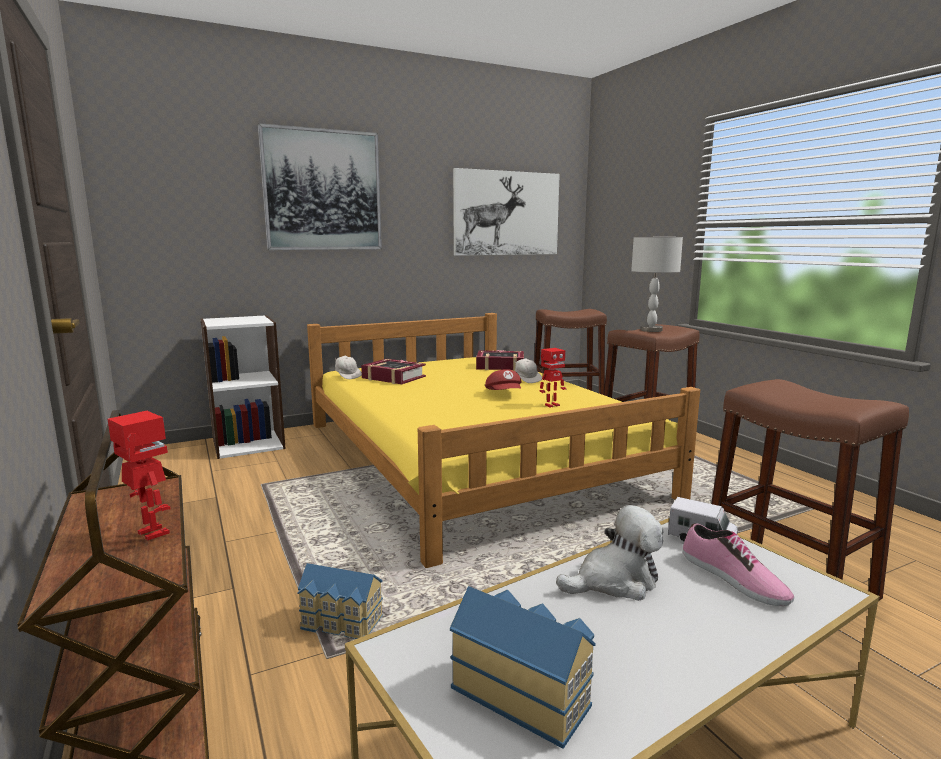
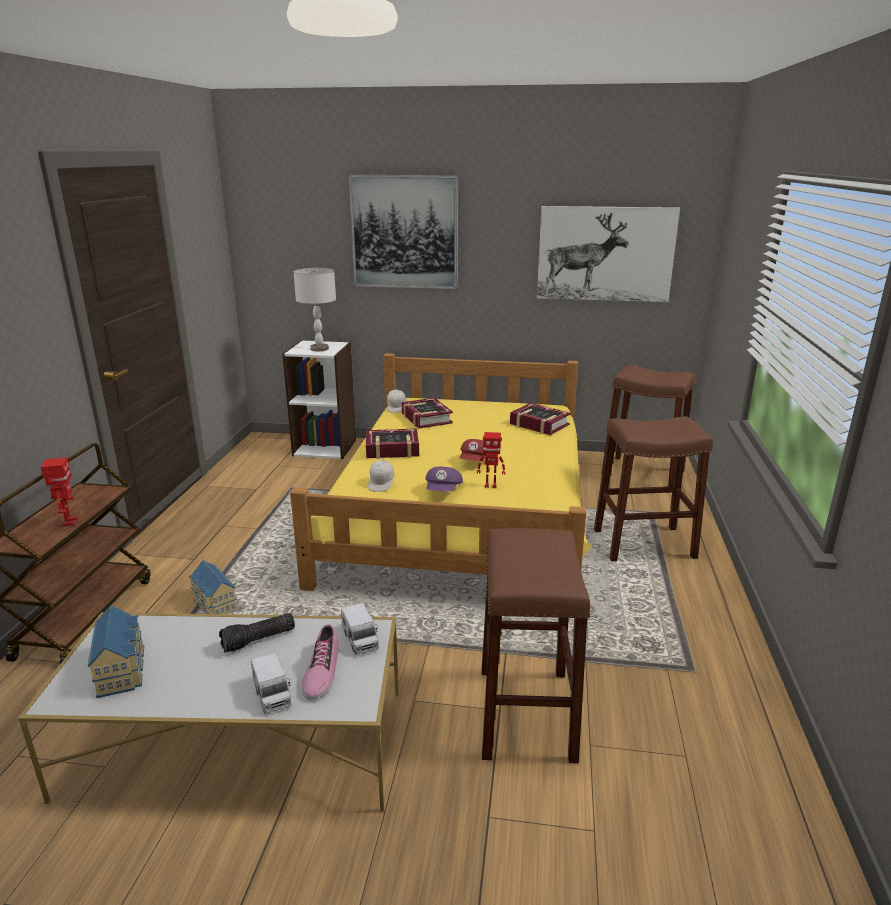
camera: 35 degrees right, 10 degrees up
white cap [514,359,542,383] -> white cap moved to [368,459,395,492]
plush toy [556,505,663,601] -> flashlight [219,613,295,653]
grey table lamp [631,237,683,332] -> grey table lamp moved to [294,268,336,351]
none -> toy truck [251,653,292,714]
none -> book [366,429,419,459]
none -> purple cap [425,467,463,492]

